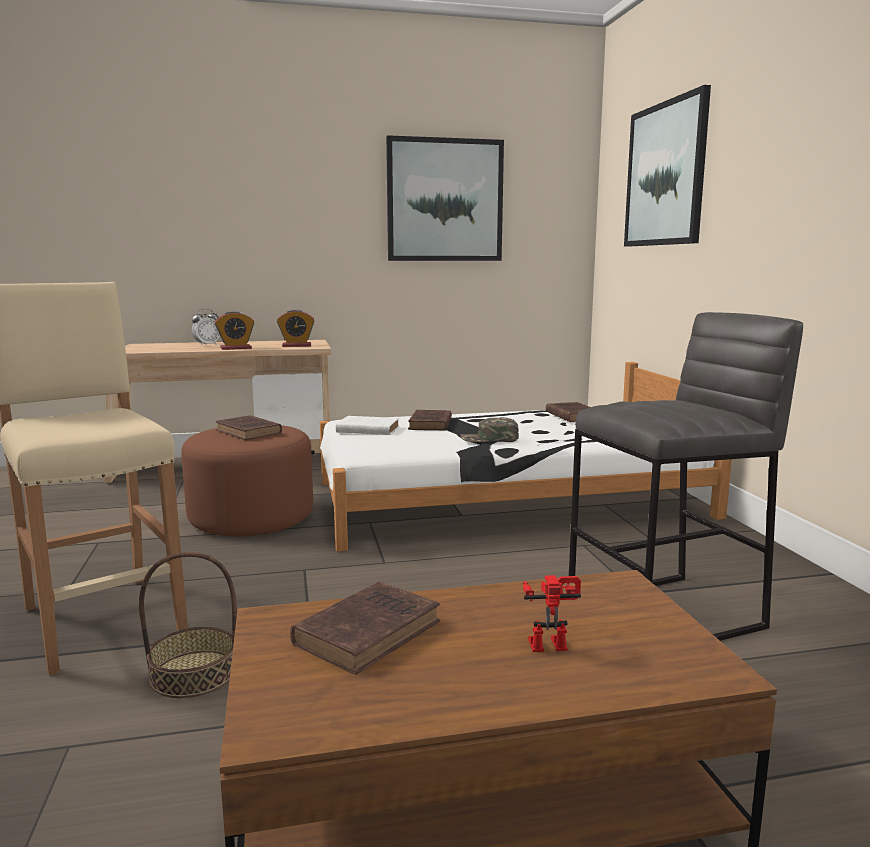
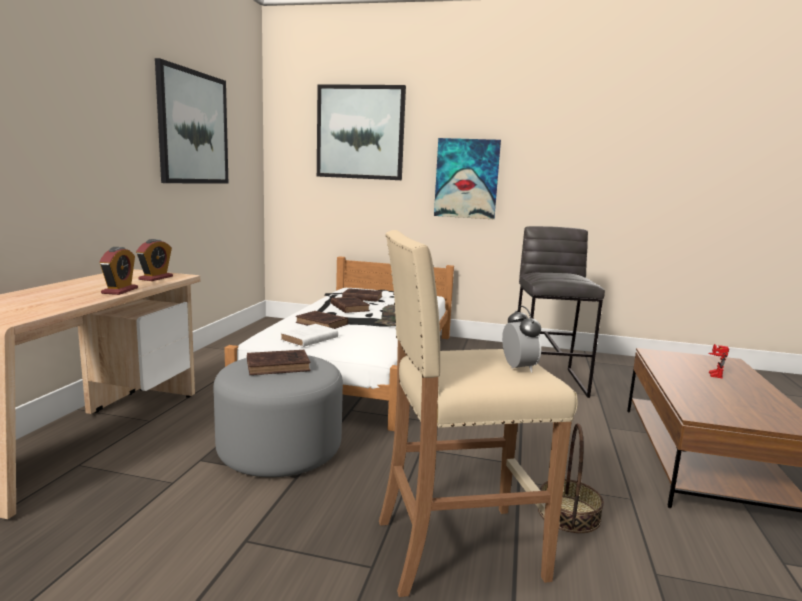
camera: 65 degrees left, 0 degrees up
brown ottoman [181,425,313,536] -> grey ottoman [214,355,343,477]
alarm clock [192,308,220,346] -> alarm clock moved to [502,306,541,373]
brown book [290,581,440,675] -> brown book moved to [331,297,370,313]
none -> picture [434,138,501,219]

